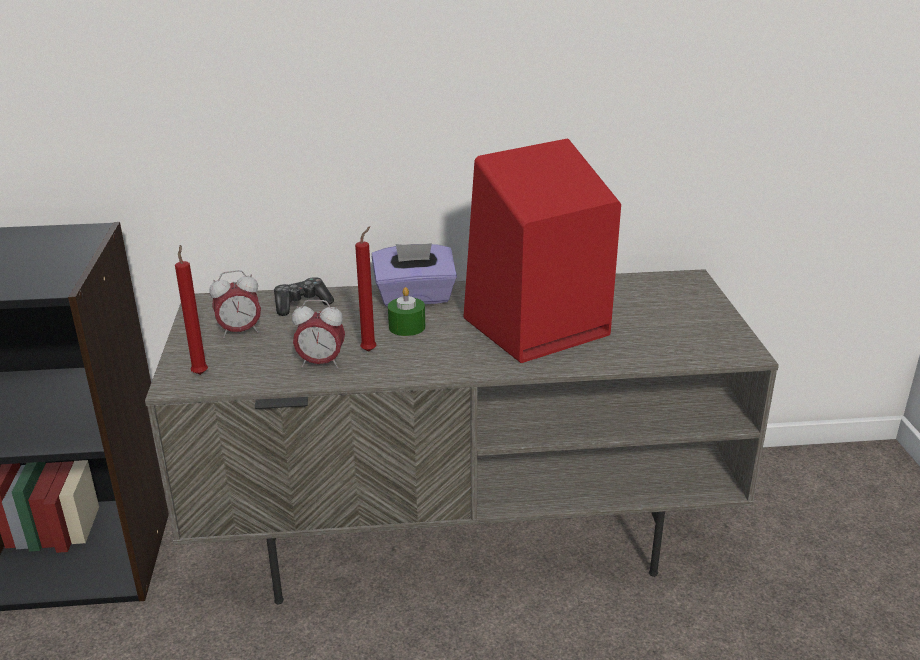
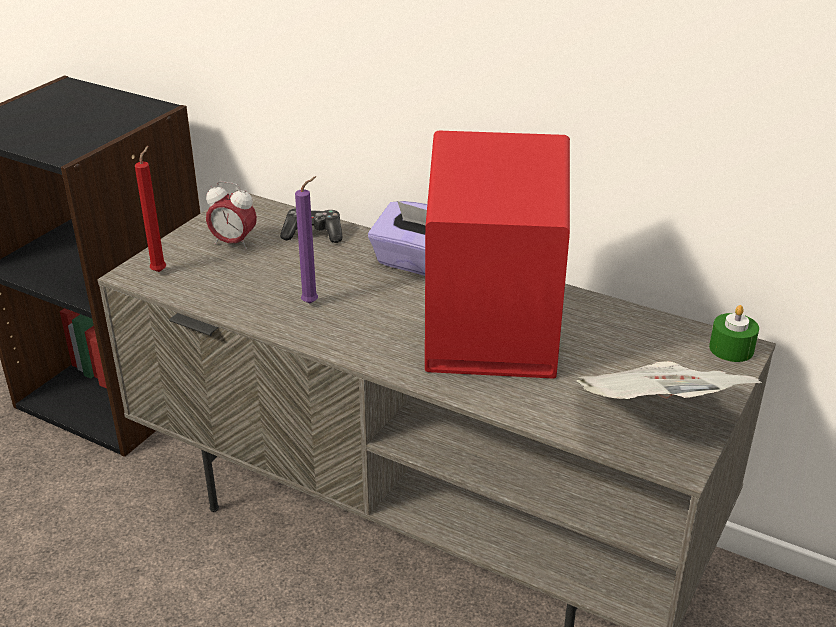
camera: 35 degrees right, 5 degrees up
alarm clock [292,300,345,368] -> none
red candle [355,226,376,352] -> purple candle [295,176,318,303]
green candle [388,287,425,336] -> green candle moved to [709,305,759,362]
none -> newspaper [577,361,763,399]

